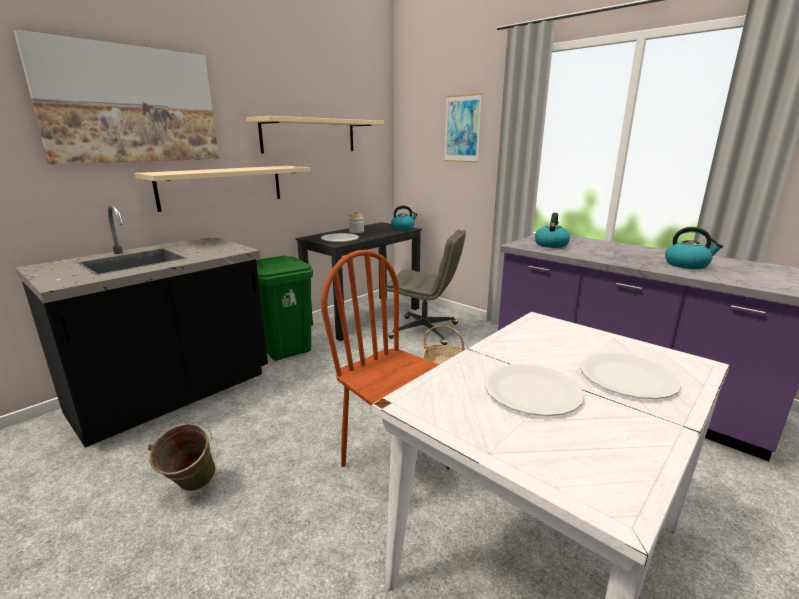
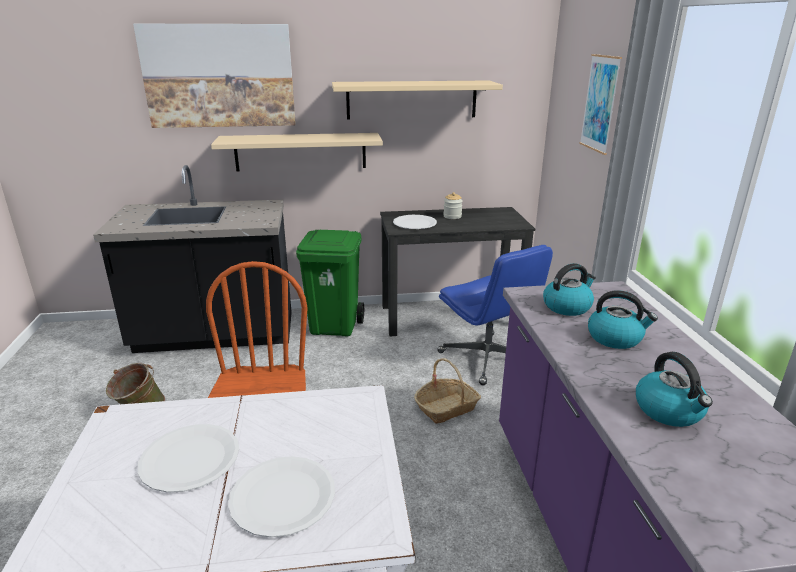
camera: 40 degrees right, 5 degrees up
grey office chair [386,229,466,345] -> blue office chair [437,245,553,386]
kettle [391,206,418,230] -> kettle moved to [588,290,658,349]

